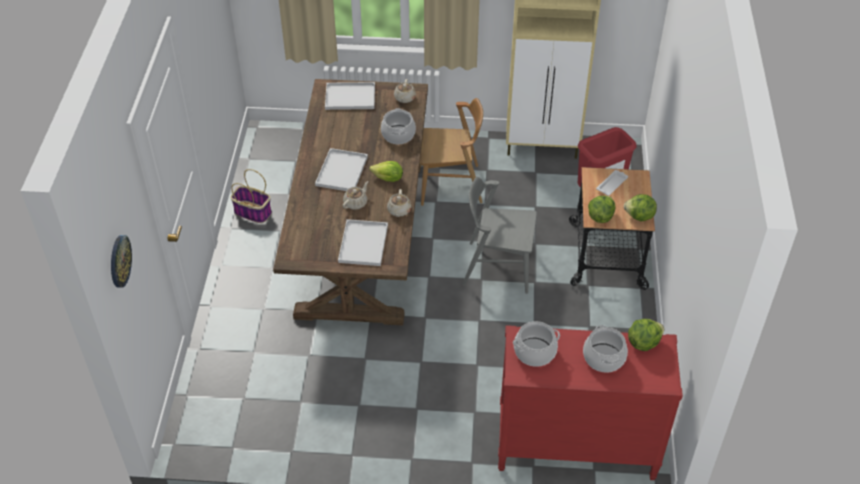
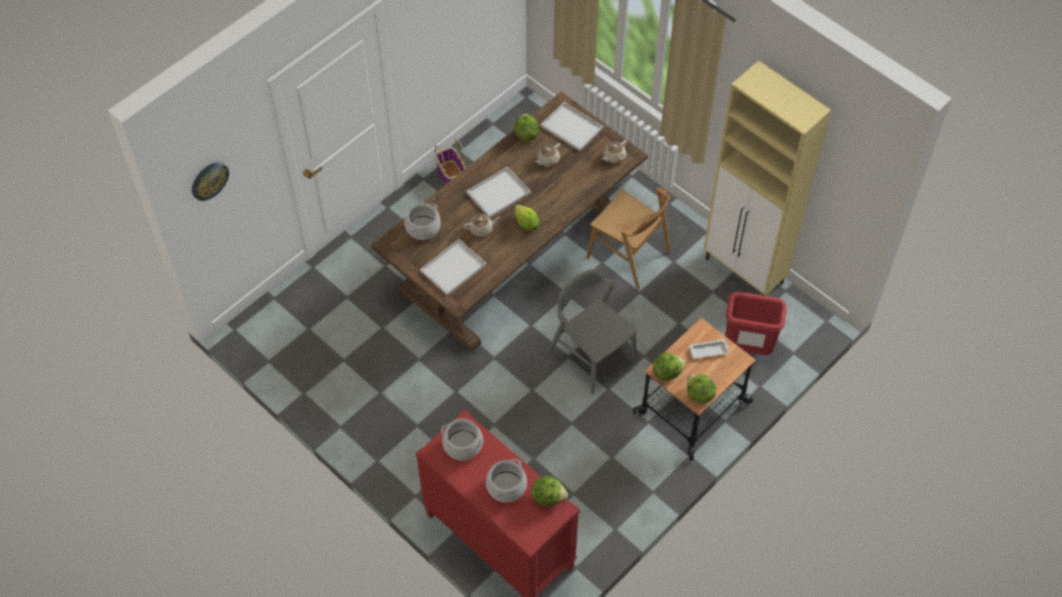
camera: 40 degrees right, 10 degrees up
cooking pot [381,108,416,144] -> cooking pot moved to [405,203,441,240]
beige teapot [387,189,411,217] -> beige teapot moved to [535,143,561,167]
none -> lettuce [514,114,539,141]

